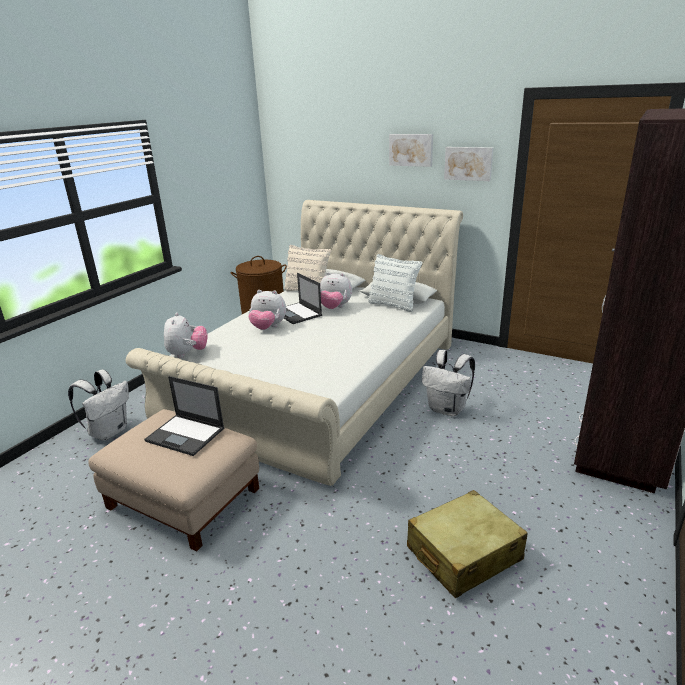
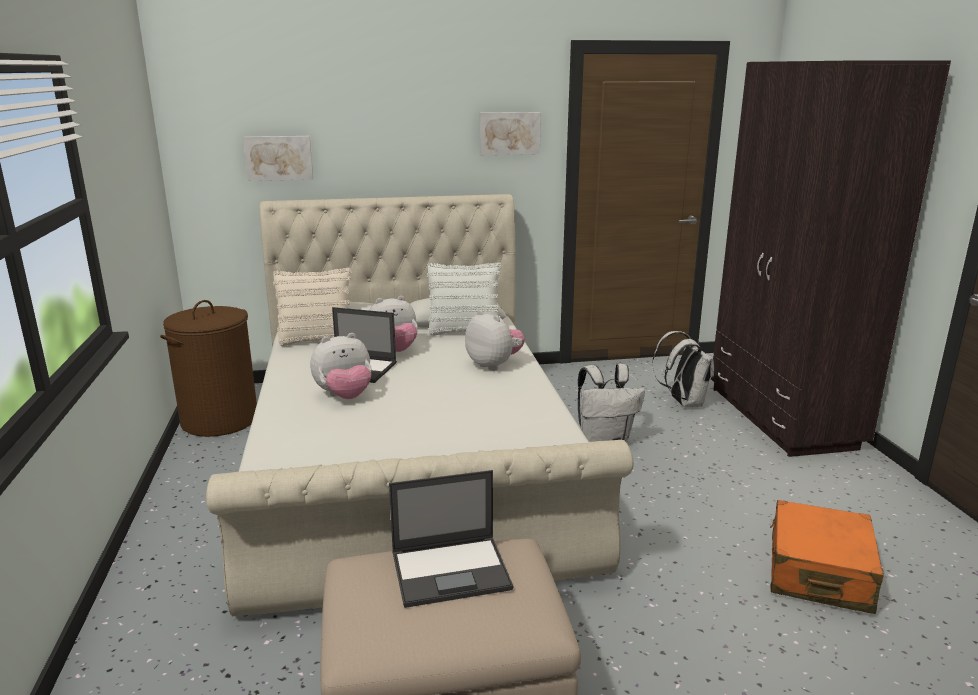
camera: 40 degrees left, 5 degrees down
white backpack [68,370,129,441] -> white backpack moved to [652,331,714,407]
plush toy [164,312,208,358] -> plush toy moved to [465,310,525,371]
picture [389,134,433,167] -> picture moved to [243,136,313,181]
beige suitcase [407,490,528,598] -> orange suitcase [770,500,884,614]

